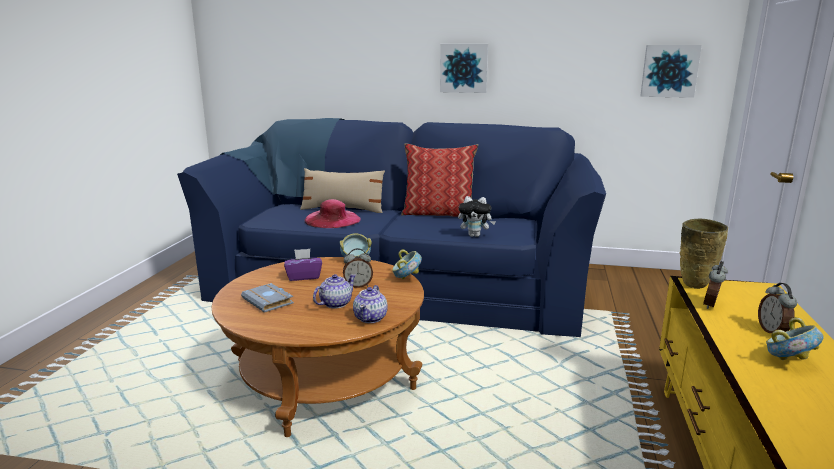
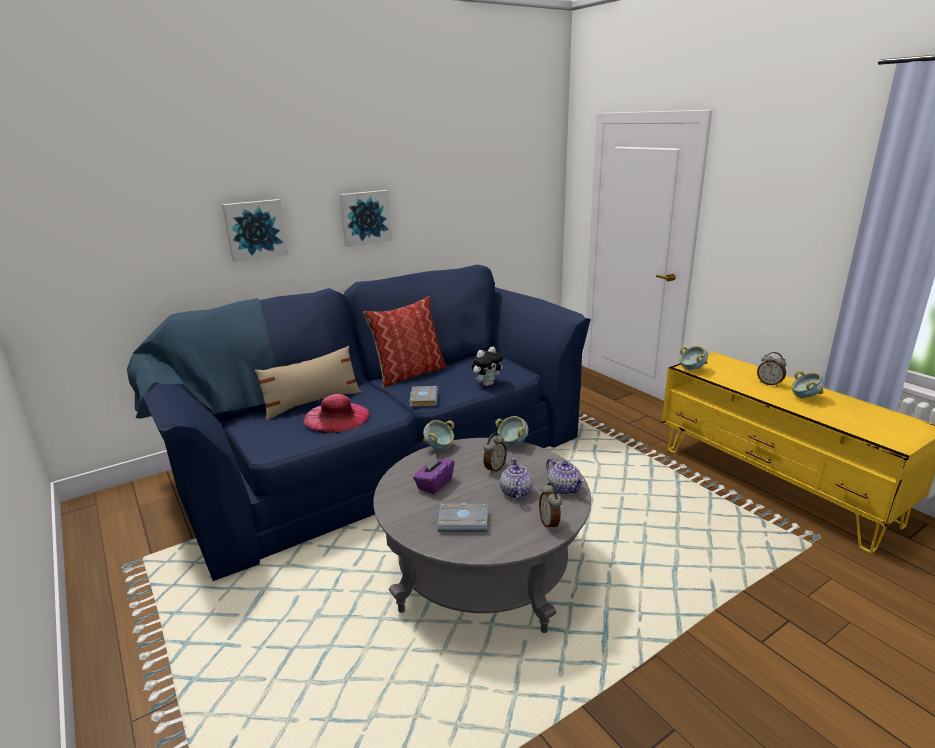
camera: 45 degrees left, 5 degrees up
brown coffee table [212,257,424,437] -> grey coffee table [373,438,591,633]
picture [640,45,702,98] -> picture moved to [222,199,288,262]
beige vase [679,219,728,289] -> bowl [680,346,708,371]
alarm clock [703,261,728,309] -> alarm clock moved to [539,483,562,531]
none -> grey book [410,386,438,407]

